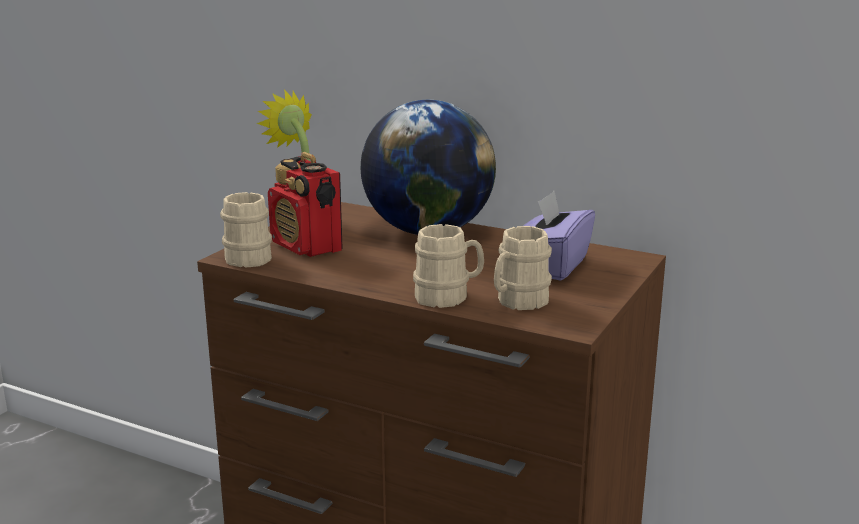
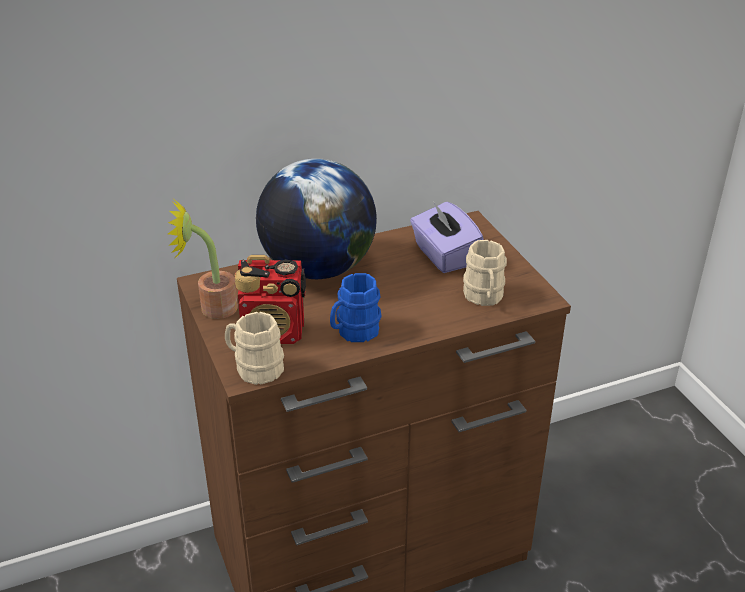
camera: 50 degrees left, 15 degrees up
beige mug [413,224,484,308] -> none
none -> blue mug [330,273,382,342]

